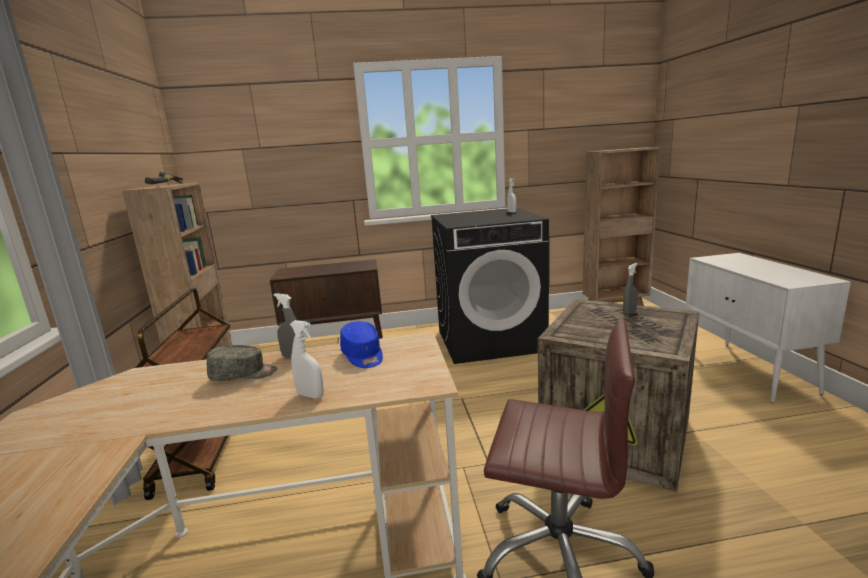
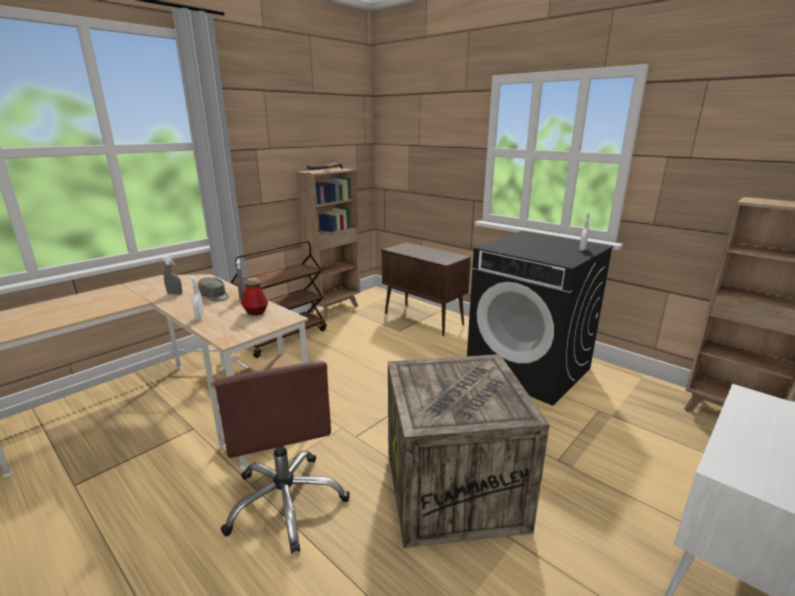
camera: 50 degrees right, 5 degrees up
blue cap [340,321,383,368] -> bottle [241,278,269,316]
grey spray bottle [623,263,638,315] -> grey spray bottle moved to [163,256,182,295]

